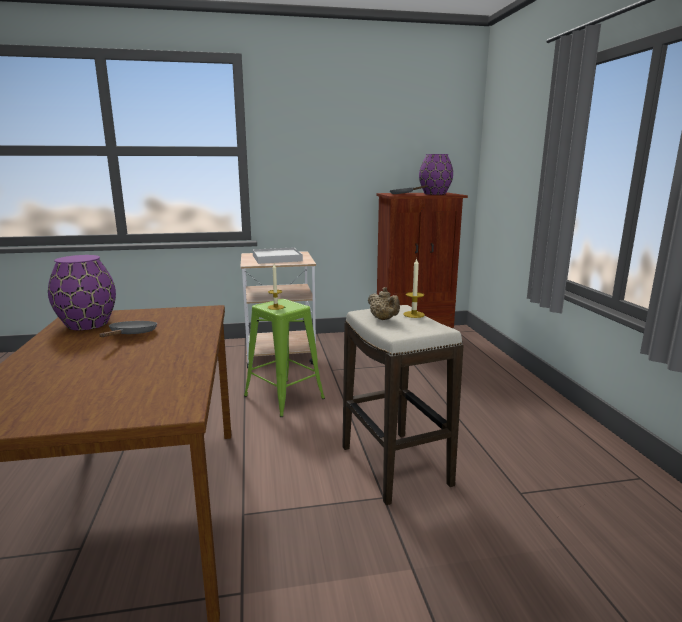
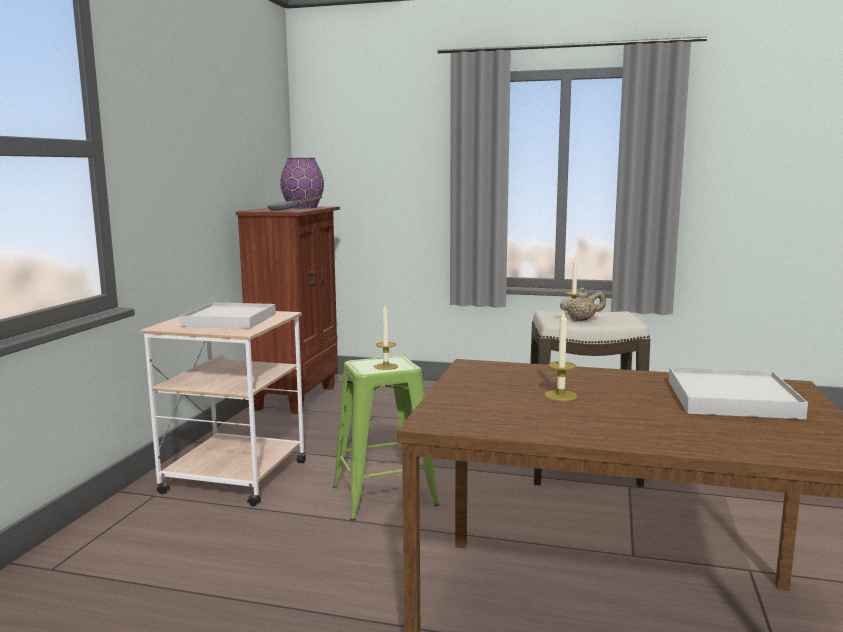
camera: 65 degrees left, 5 degrees down
purple vase [48,255,116,330] -> none
grey frying pan [100,321,157,337] -> candle [544,312,577,401]
none -> white tray [669,367,808,419]

